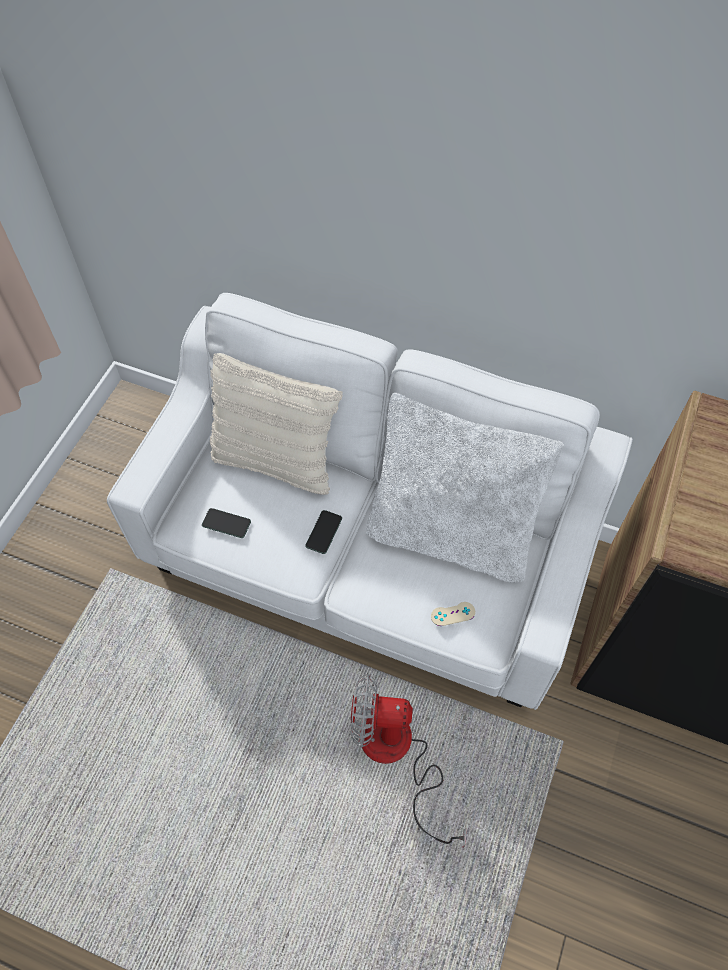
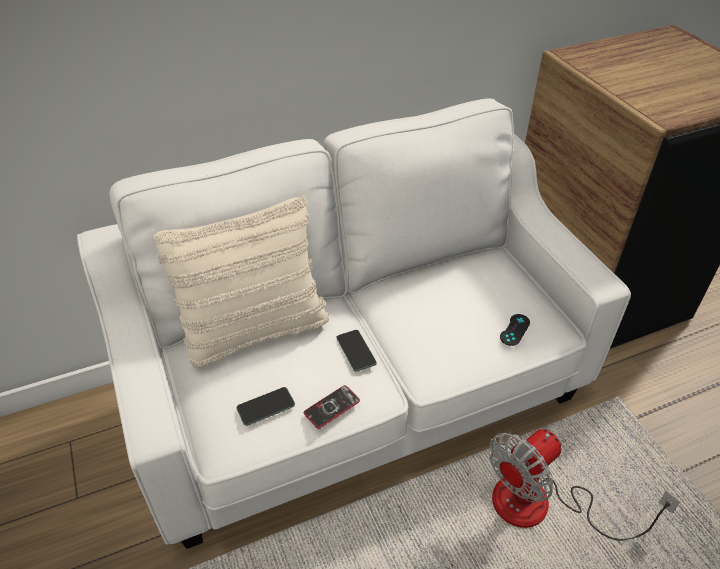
camera: 45 degrees left, 15 degrees down
white pillow [365,393,564,583] -> none
beige game controller [431,602,475,626] -> black game controller [500,314,530,346]
none -> phone [304,385,360,429]

